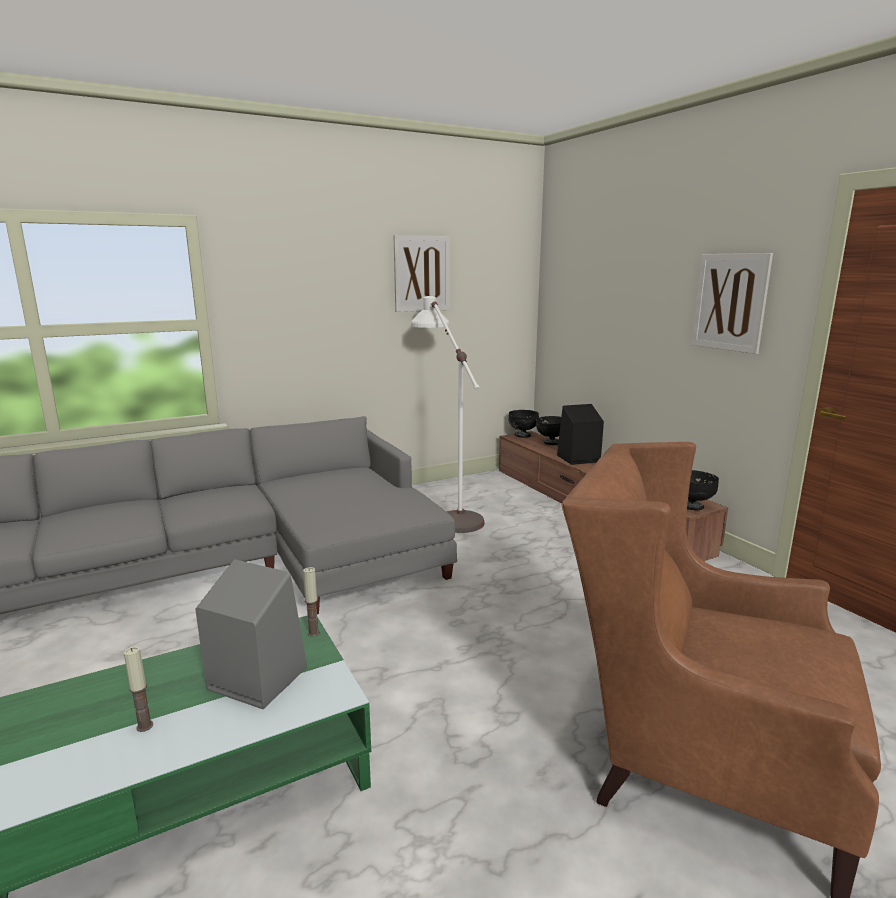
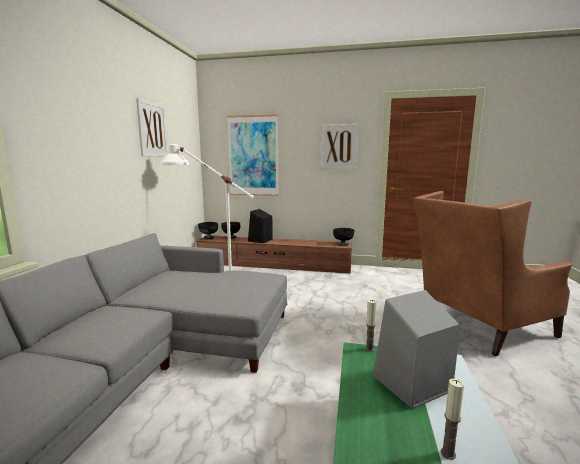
camera: 50 degrees left, 5 degrees down
none -> picture [227,114,279,196]

